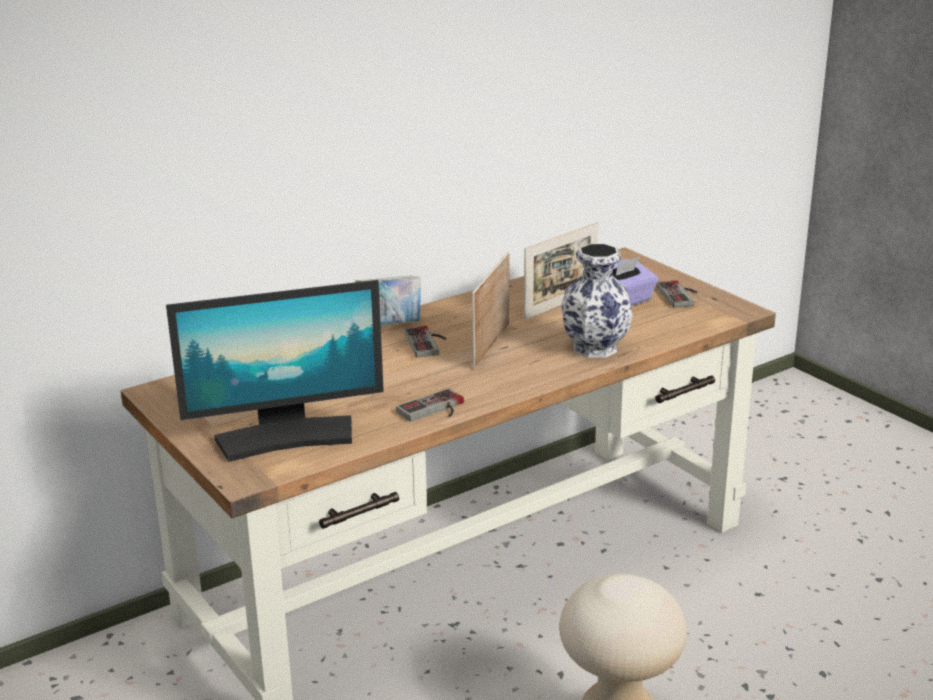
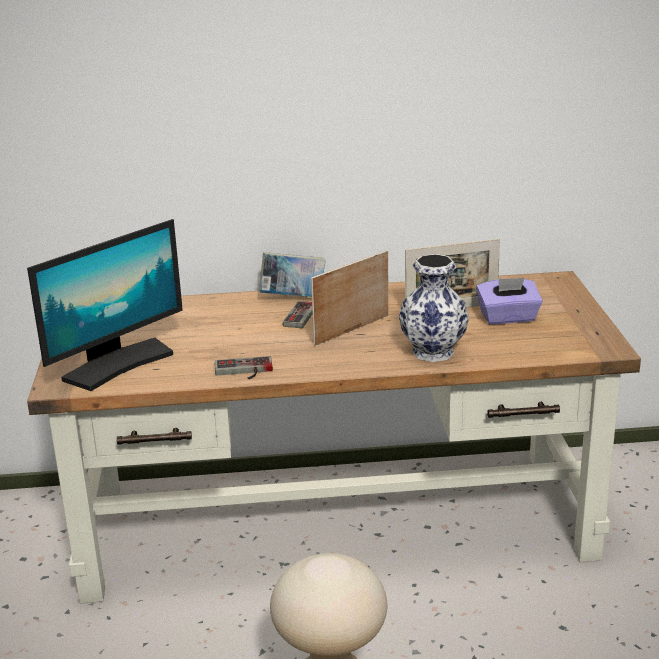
camera: 30 degrees right, 0 degrees up
monitor [166,280,384,462] -> monitor turned 60 degrees counterclockwise [27,219,183,391]
game controller [657,280,697,308] -> none

